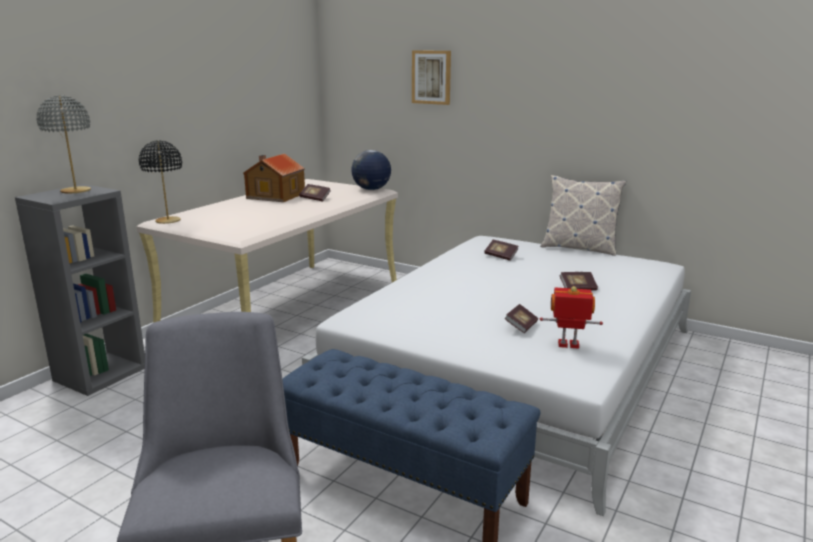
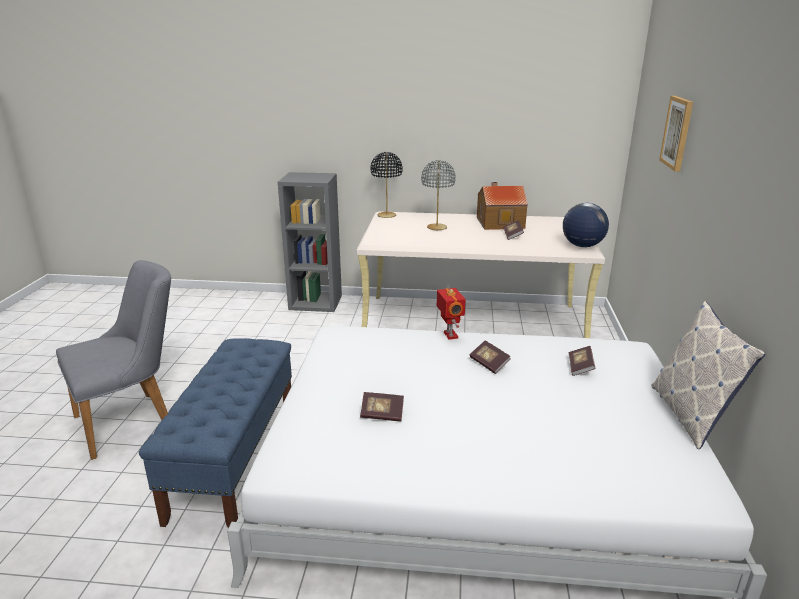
camera: 65 degrees right, 5 degrees up
grey table lamp [36,96,91,193] -> grey table lamp moved to [421,160,456,230]
toy robot [540,286,603,349] -> toy robot moved to [437,288,466,340]
book [559,272,598,291] -> book moved to [470,341,511,374]

